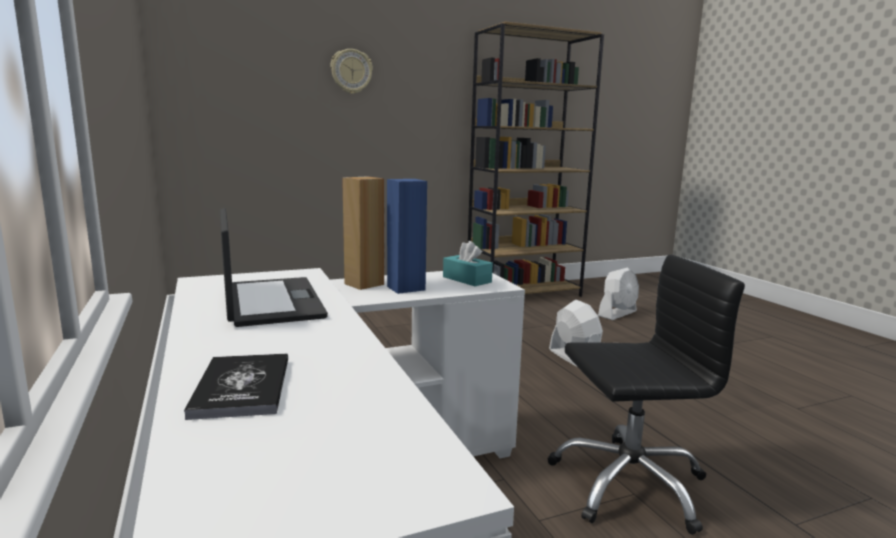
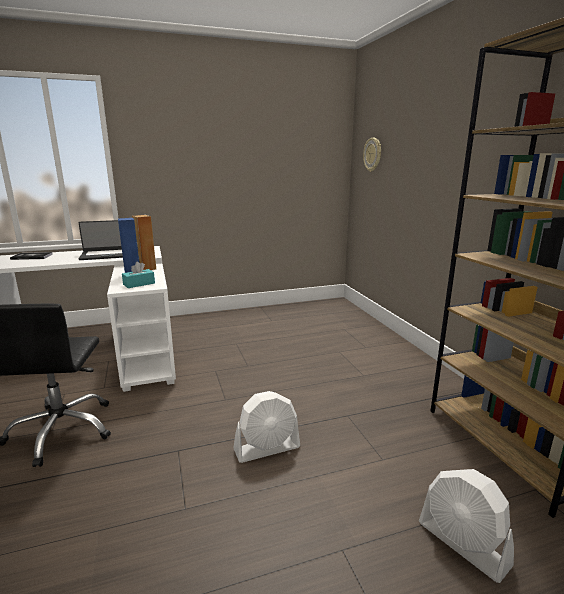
camera: 95 degrees right, 5 degrees up
wall clock [330,49,373,94] -> wall clock moved to [363,138,381,172]

